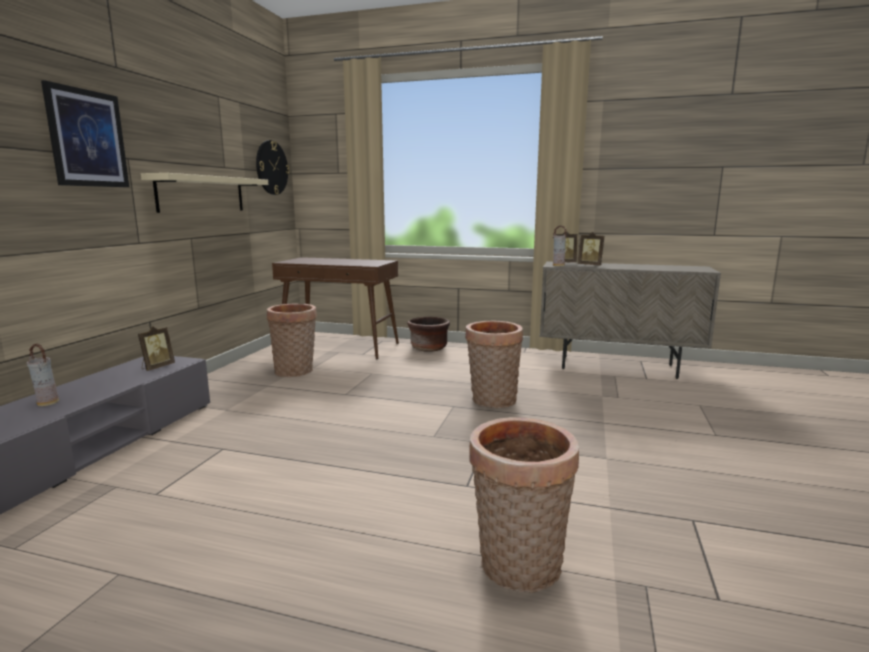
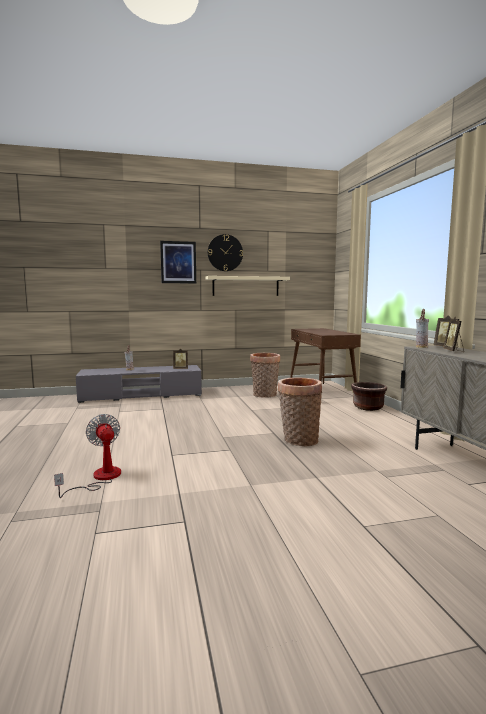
camera: 60 degrees right, 5 degrees down
wall clock [256,140,290,195] -> wall clock moved to [208,234,243,271]
basket [469,417,579,593] -> fan [54,414,121,498]

